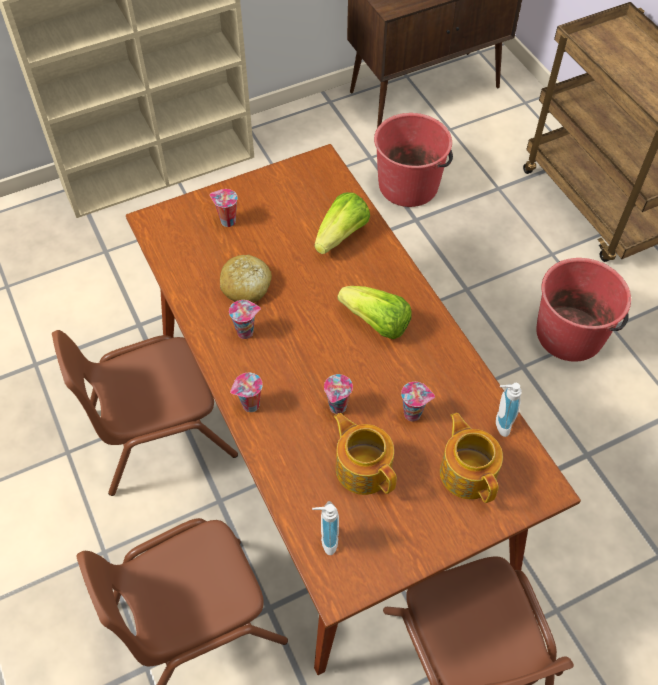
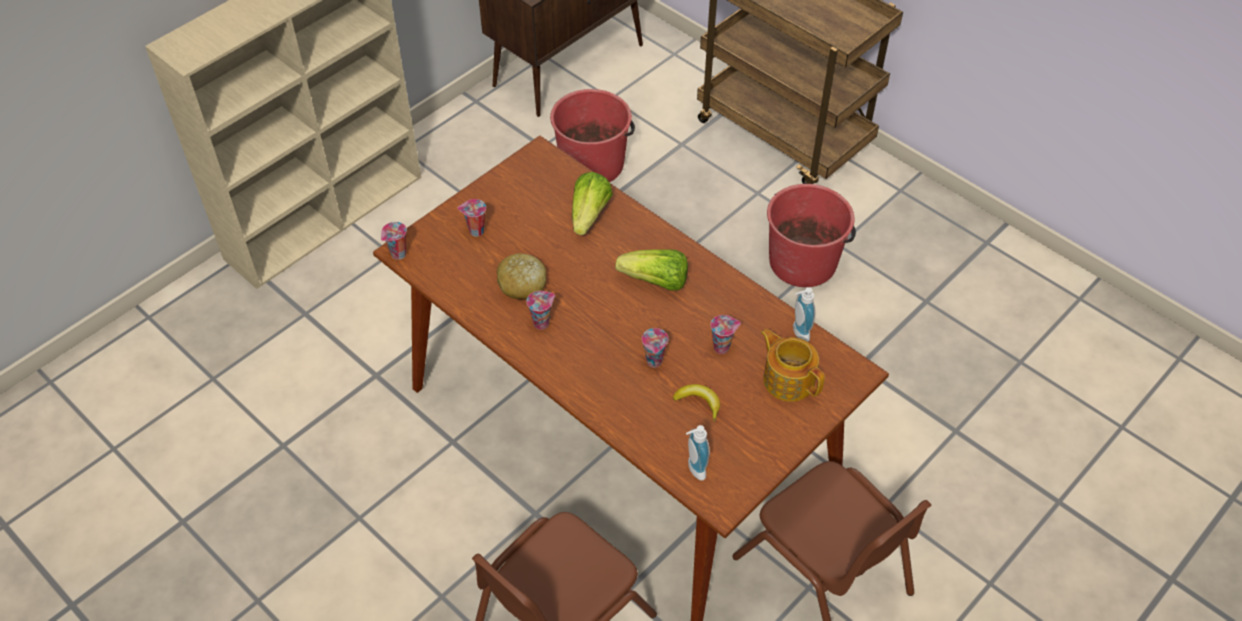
camera: 20 degrees left, 5 degrees down
brown chair [52,330,238,496] -> none
cup [230,373,263,412] -> cup moved to [381,222,407,260]
teapot [334,413,397,495] -> banana [673,384,720,422]

